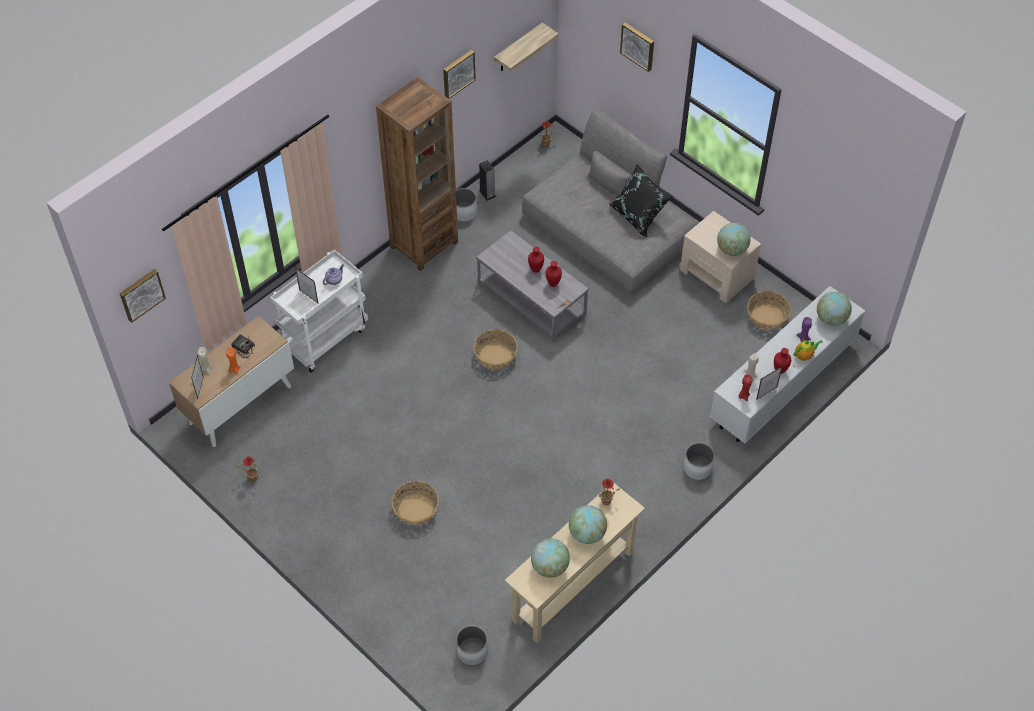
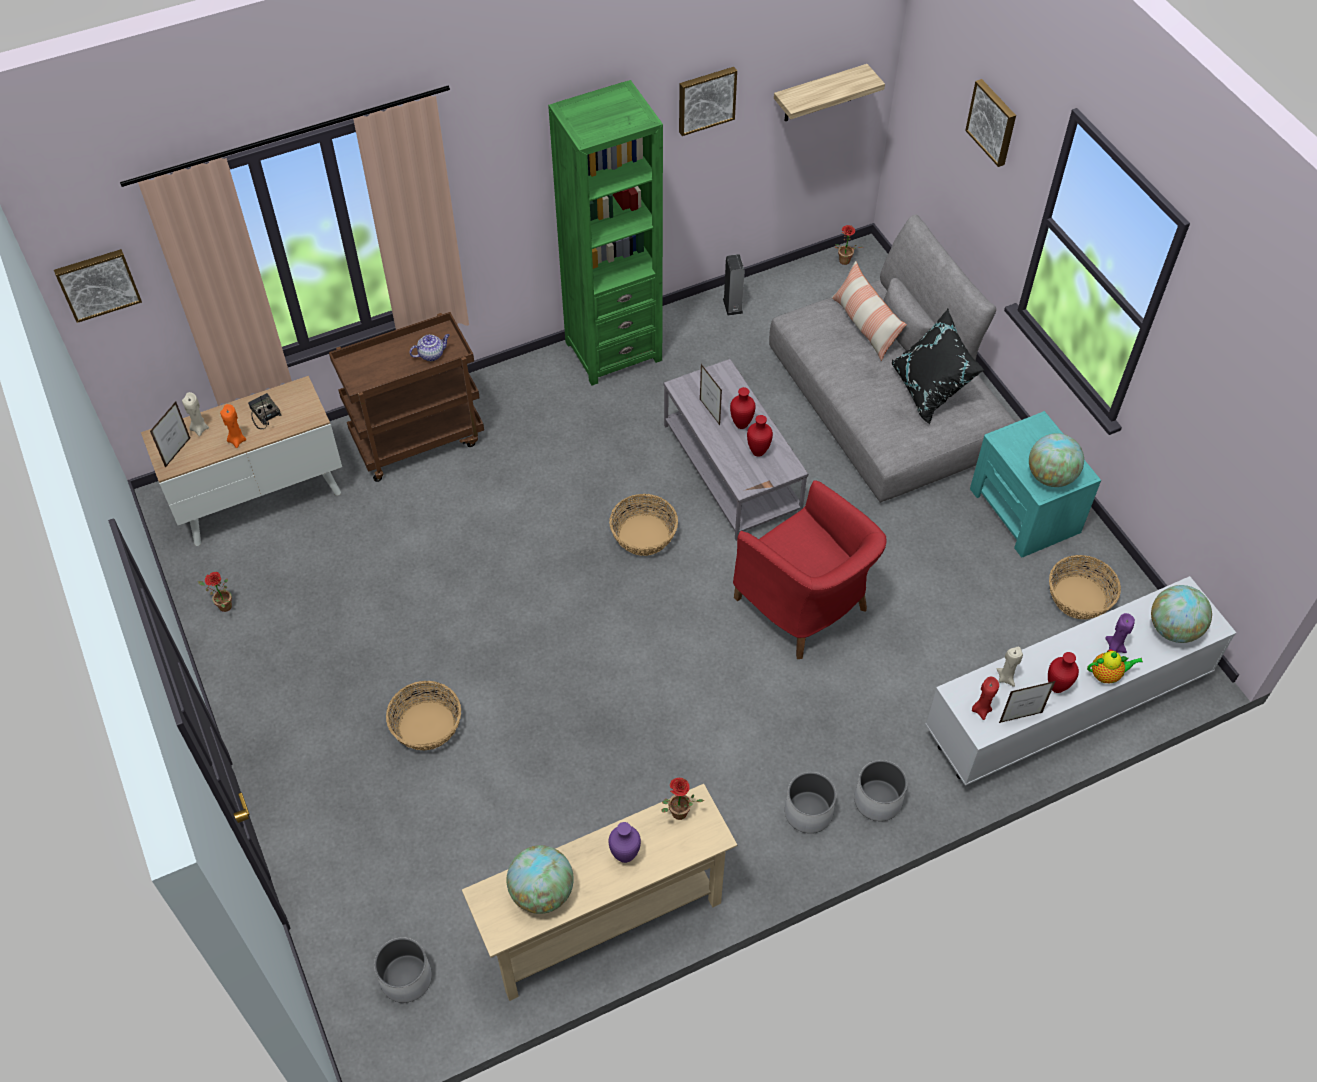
camera: 20 degrees right, 0 degrees up
white cart [270,250,368,372] -> brown cart [329,312,484,482]
picture frame [295,268,318,303] -> picture frame moved to [700,364,722,425]
brown bookcase [376,77,458,271] -> green bookcase [548,80,663,386]
white planter [456,188,477,222] -> white planter moved to [785,772,836,833]
globe [569,505,607,544] -> purple vase [609,822,641,863]
beige nightstand [680,211,761,303] -> turquoise nightstand [970,411,1101,557]
none -> red armchair [733,480,886,659]
none -> pillow [831,261,907,361]

